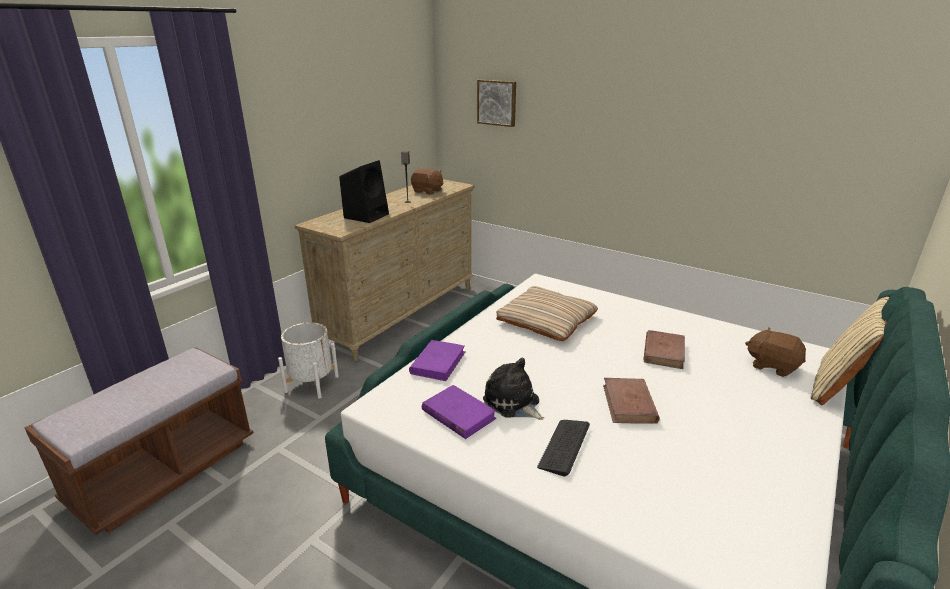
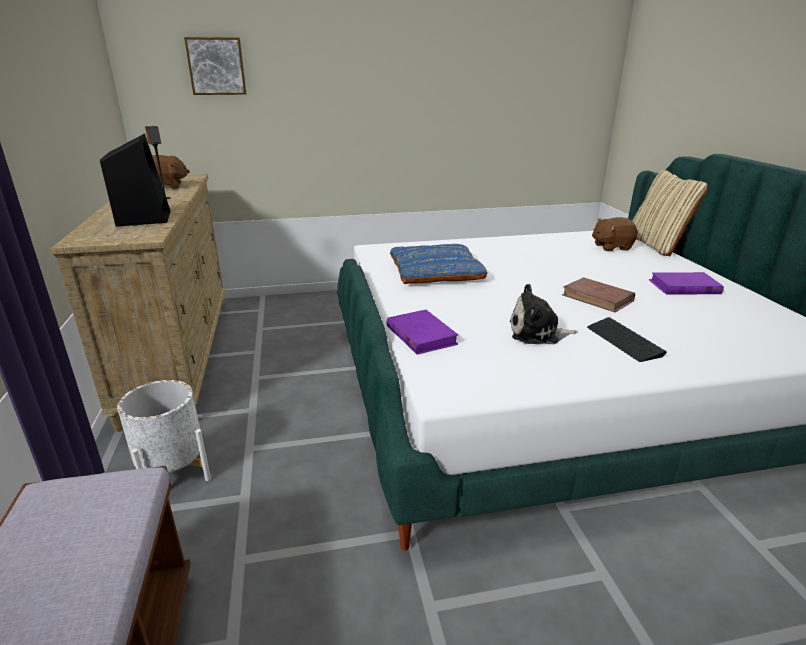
camera: 45 degrees left, 0 degrees up
purple book [422,385,496,439] -> purple book moved to [649,272,724,294]
beige pillow [496,286,598,341] -> blue pillow [390,244,488,284]
brown book [644,330,685,369] -> none

